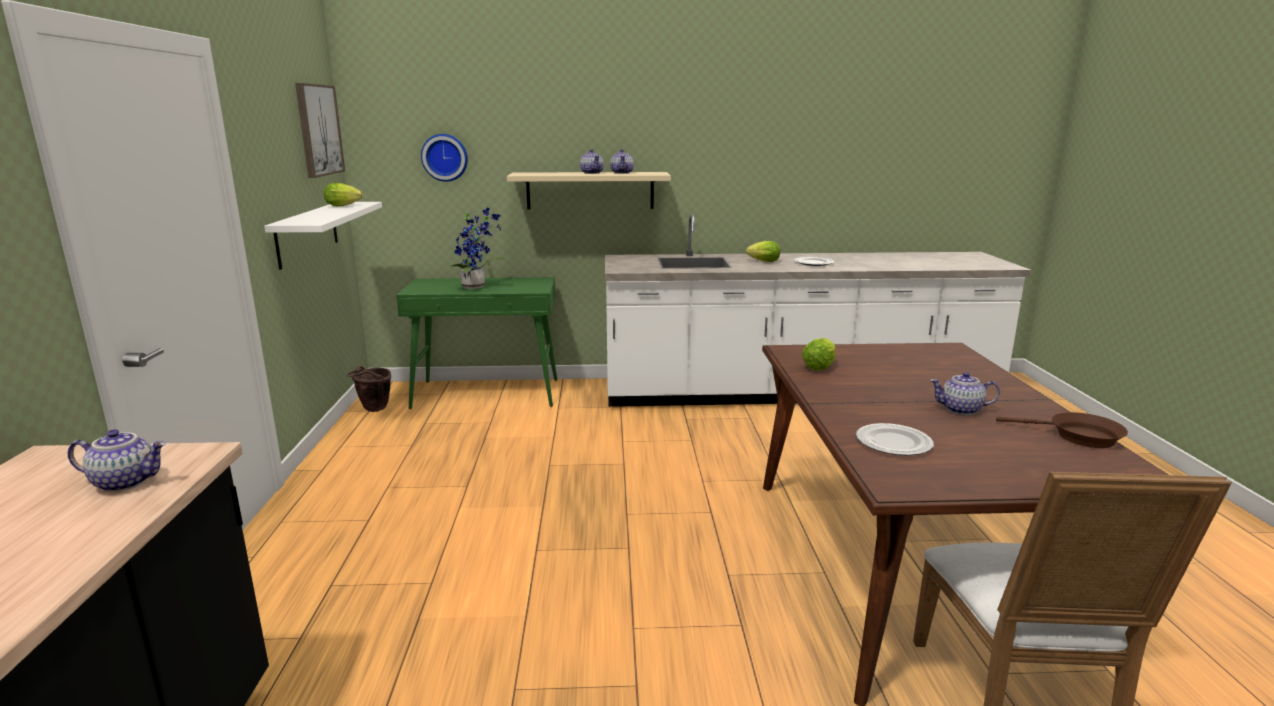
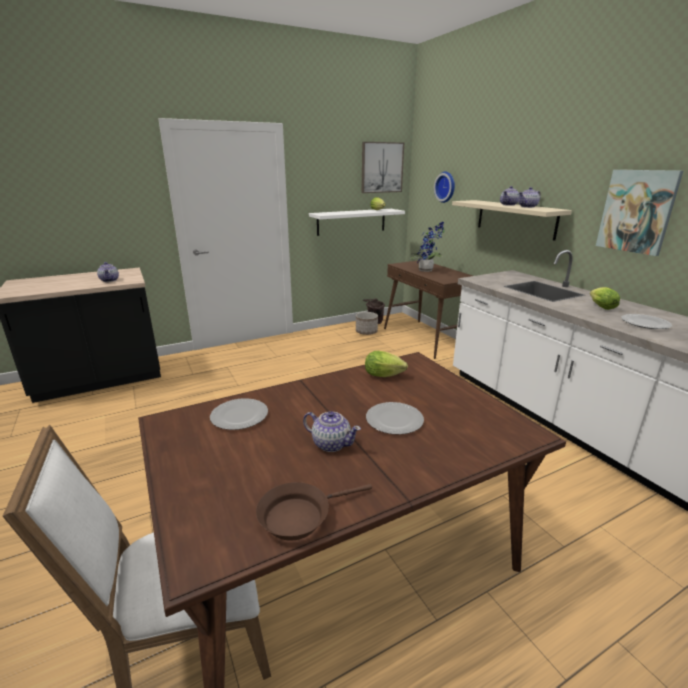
camera: 65 degrees right, 5 degrees up
green console table [396,277,557,409] -> brown console table [384,261,473,359]
teapot [930,372,1000,415] -> teapot turned 135 degrees clockwise [303,411,361,452]
brown frying pan [996,412,1128,448] -> brown frying pan turned 60 degrees clockwise [256,482,372,540]
none -> planter [356,312,378,335]
none -> plate [366,402,424,435]
none -> picture [596,170,683,256]

